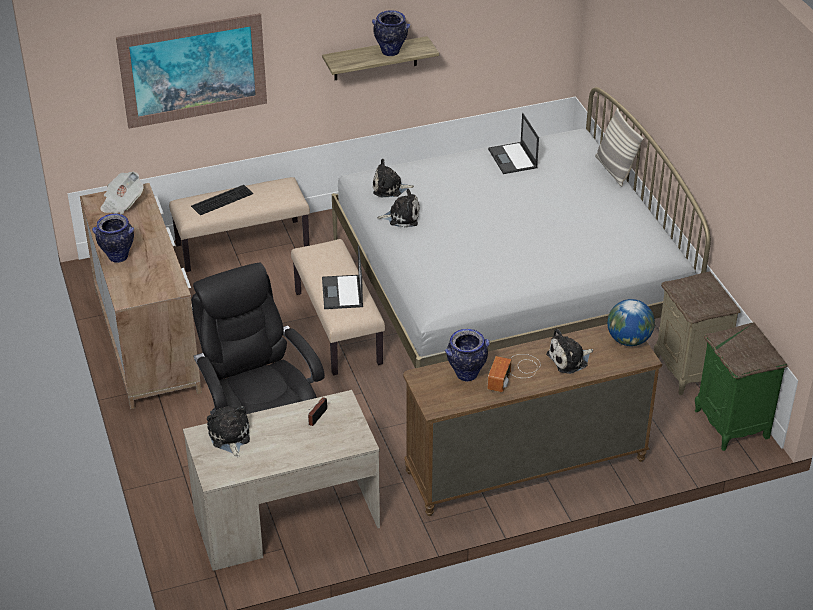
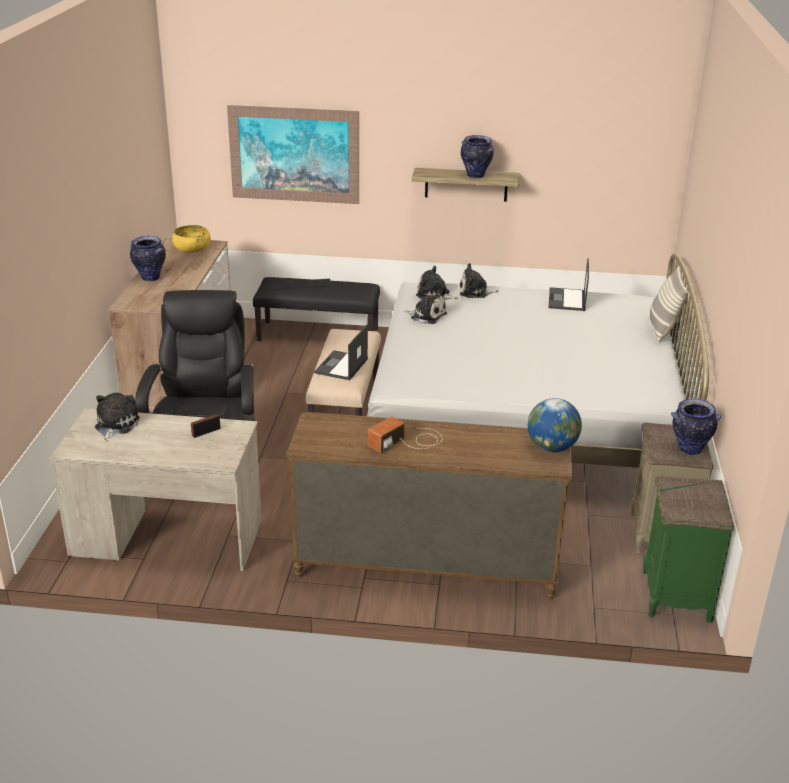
camera: 25 degrees right, 10 degrees down
newspaper [100,172,144,214] -> yellow bowl [172,225,211,253]
beige bench [169,177,310,272] -> black bench [253,277,380,341]
vase [445,329,490,381] -> vase moved to [671,398,721,455]
plush toy [546,329,593,374] -> plush toy moved to [459,263,499,298]

